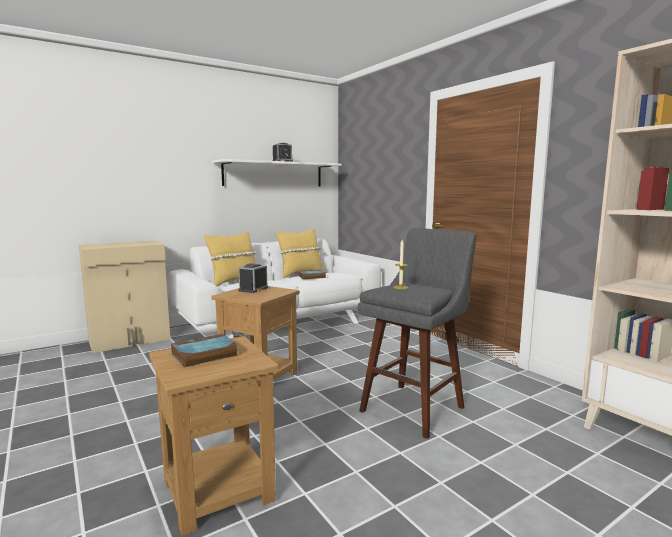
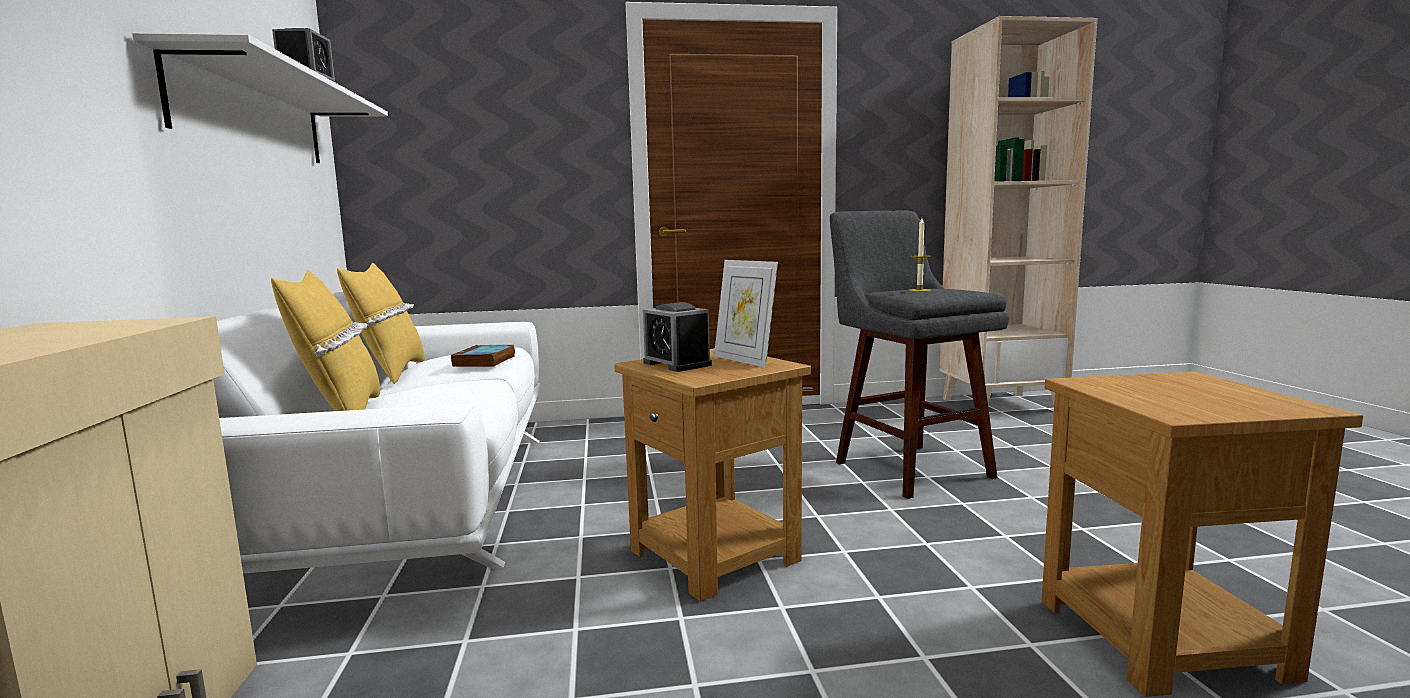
camera: 65 degrees left, 0 degrees up
book [171,334,238,367] -> none
none -> picture frame [714,260,778,367]

